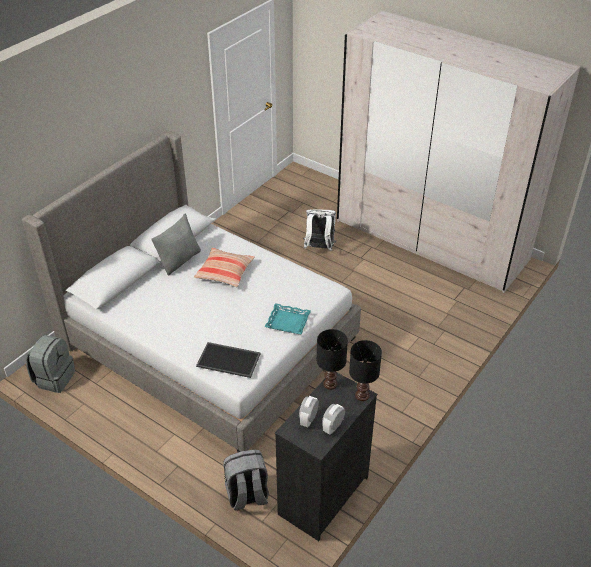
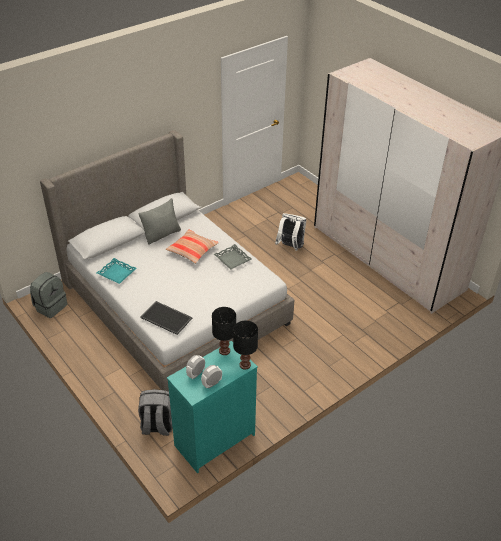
camera: 15 degrees right, 0 degrees up
turquoise tray [265,303,311,334] -> turquoise tray moved to [97,258,137,284]
black dresser [275,372,377,541] -> turquoise dresser [167,341,258,473]
none -> grey tray [214,244,252,270]

